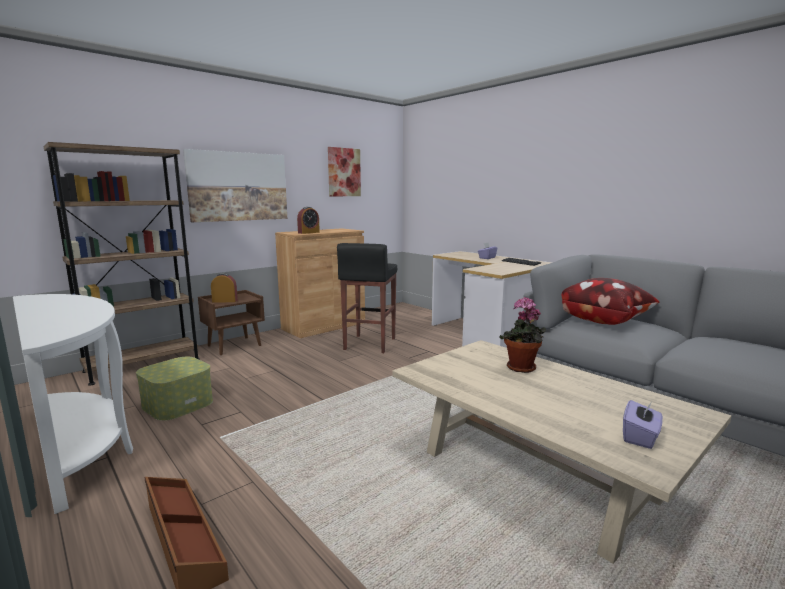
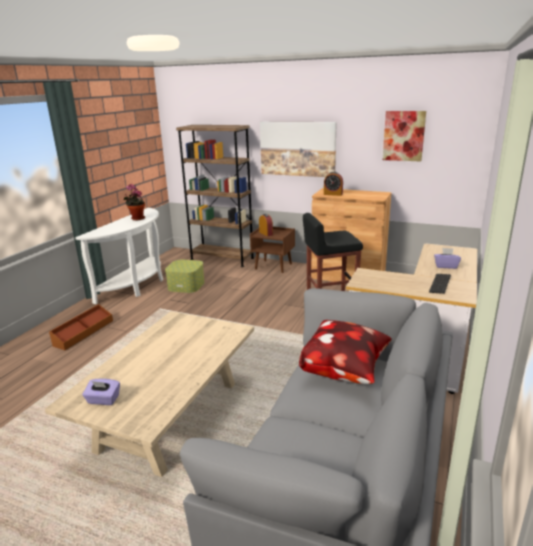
camera: 65 degrees right, 10 degrees up
potted plant [499,297,546,373] -> potted plant moved to [124,184,145,220]

